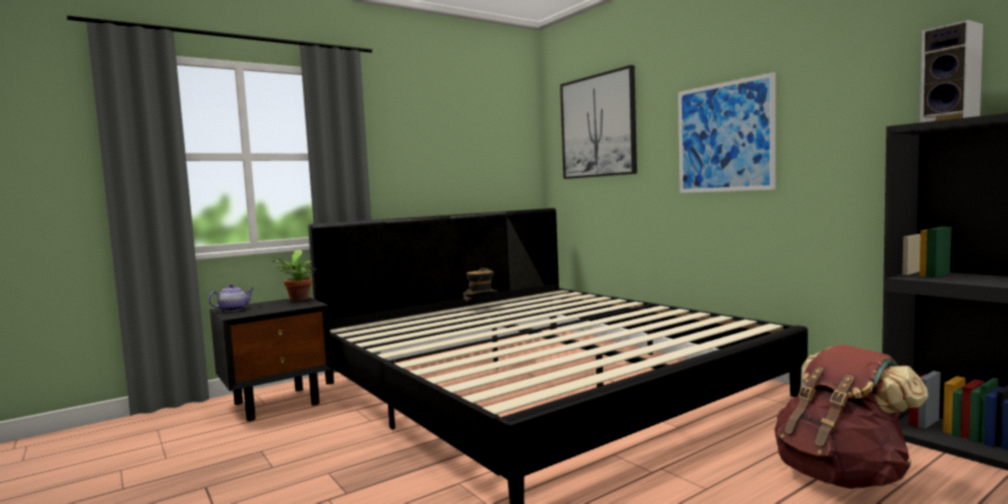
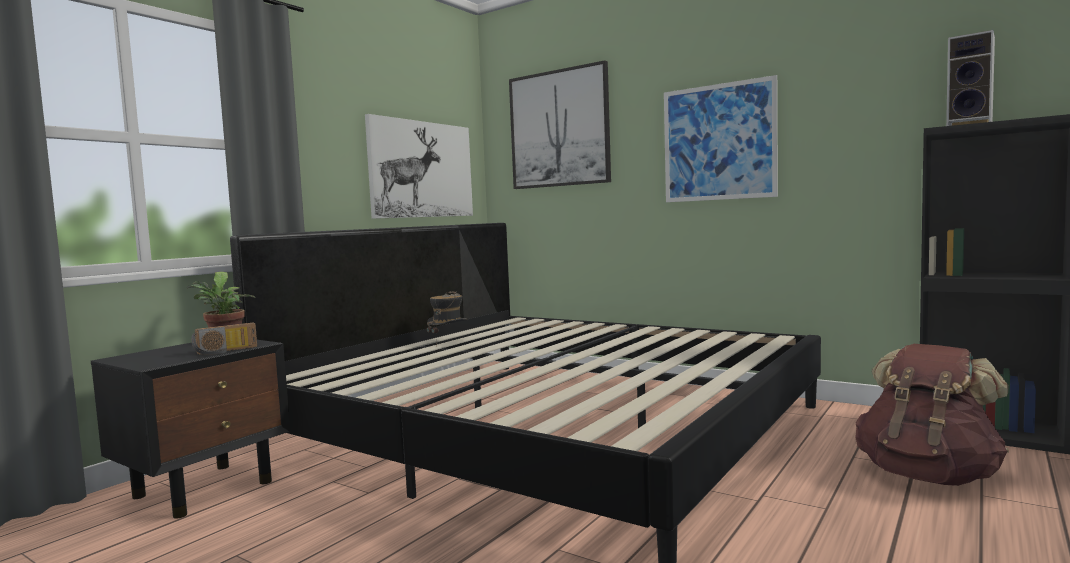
camera: 20 degrees left, 0 degrees up
teapot [208,284,254,312] -> none
none -> radio [191,323,257,355]
none -> picture [365,114,473,219]

